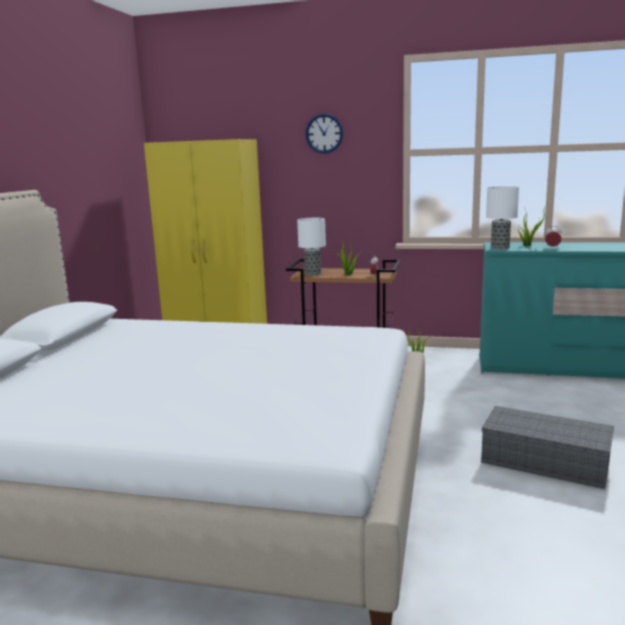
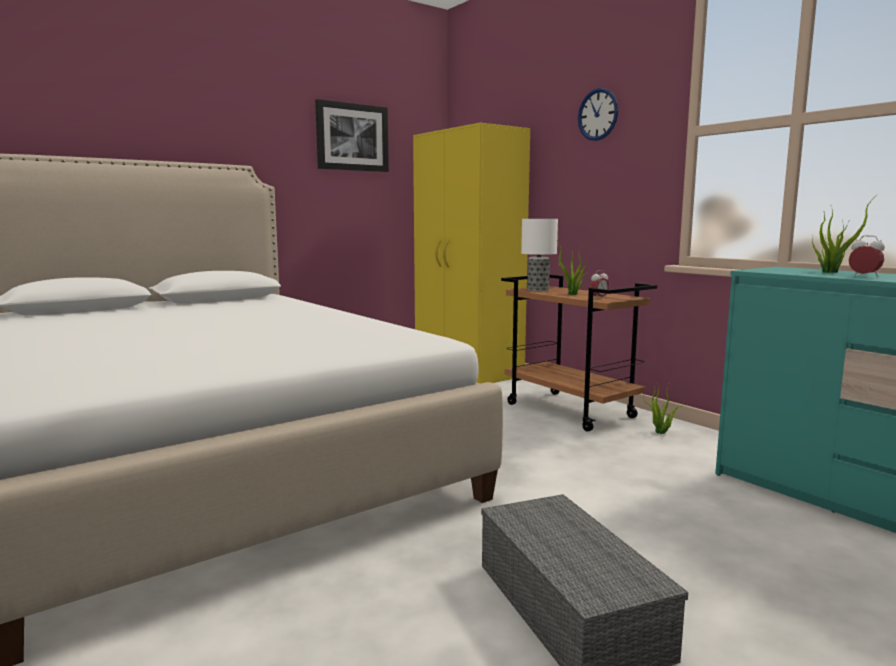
camera: 40 degrees right, 5 degrees down
table lamp [486,186,519,250] -> none
none -> picture [315,99,389,172]

